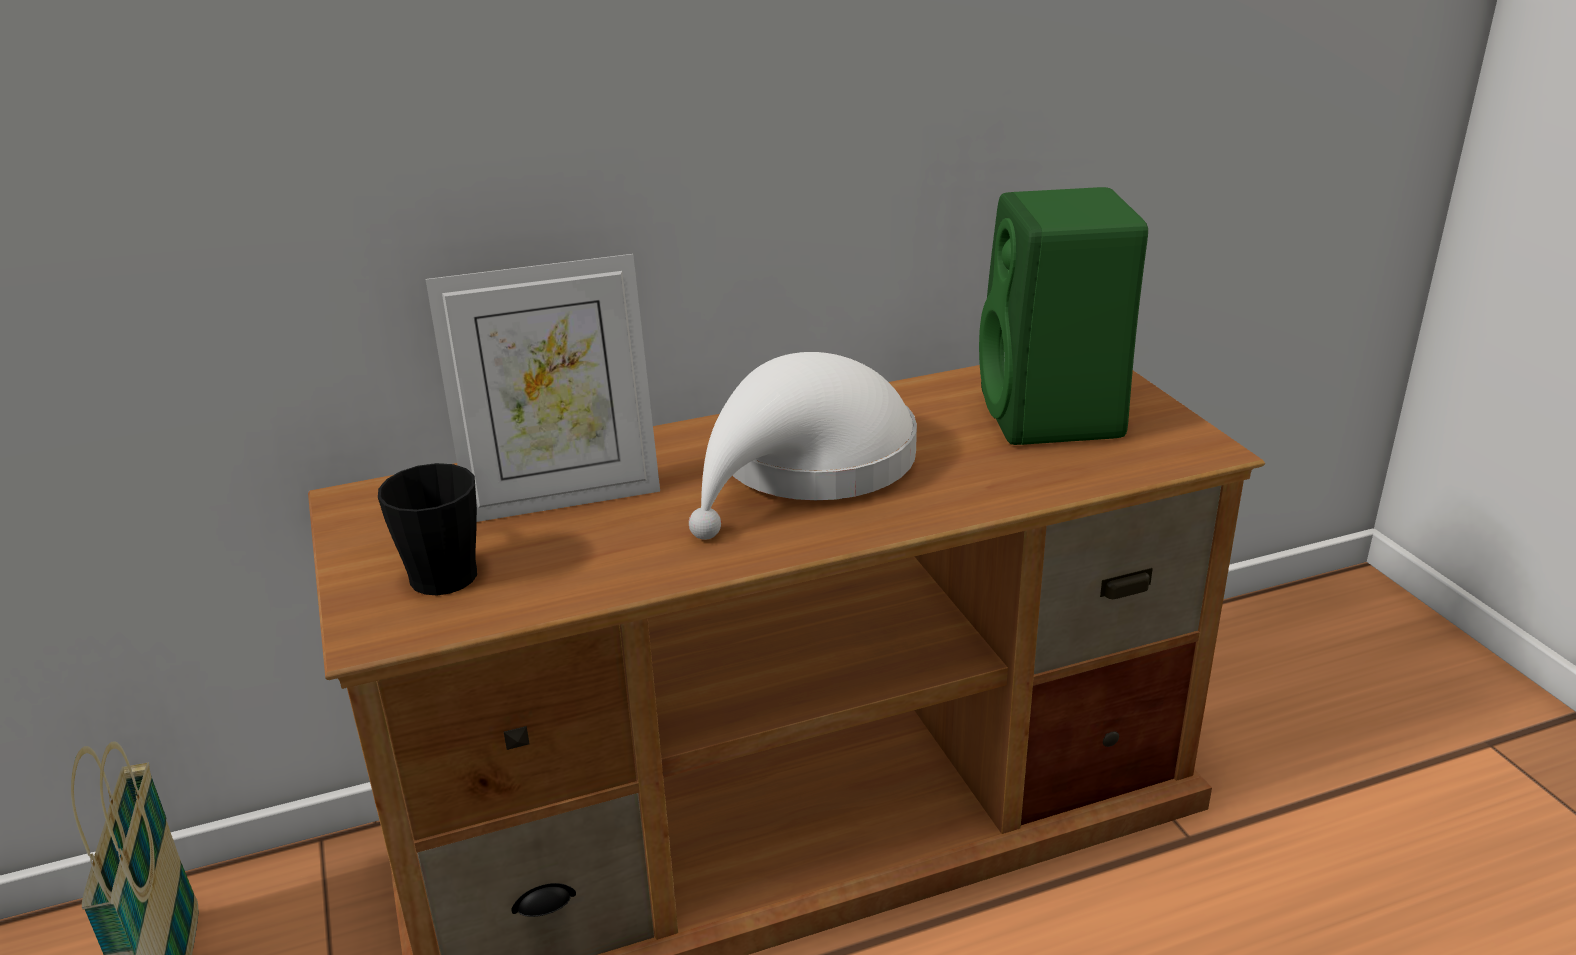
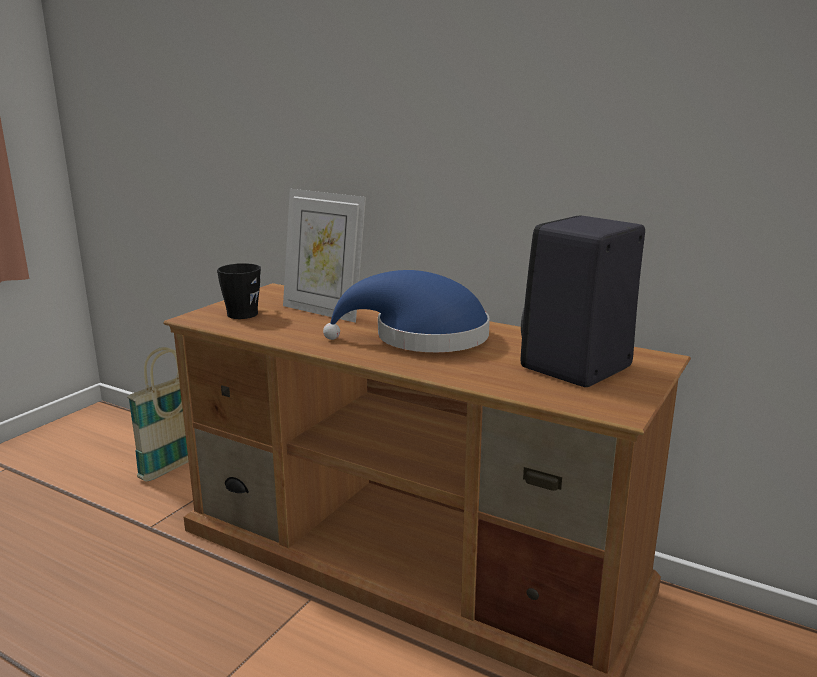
camera: 50 degrees right, 10 degrees down
white hat [689,352,917,540] -> blue hat [323,270,490,352]
green speaker [979,187,1148,445] -> black speaker [521,215,645,387]

